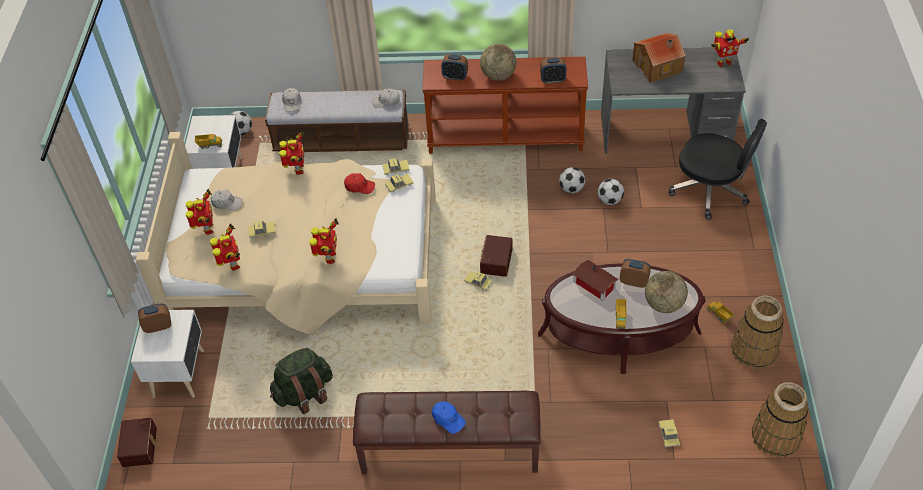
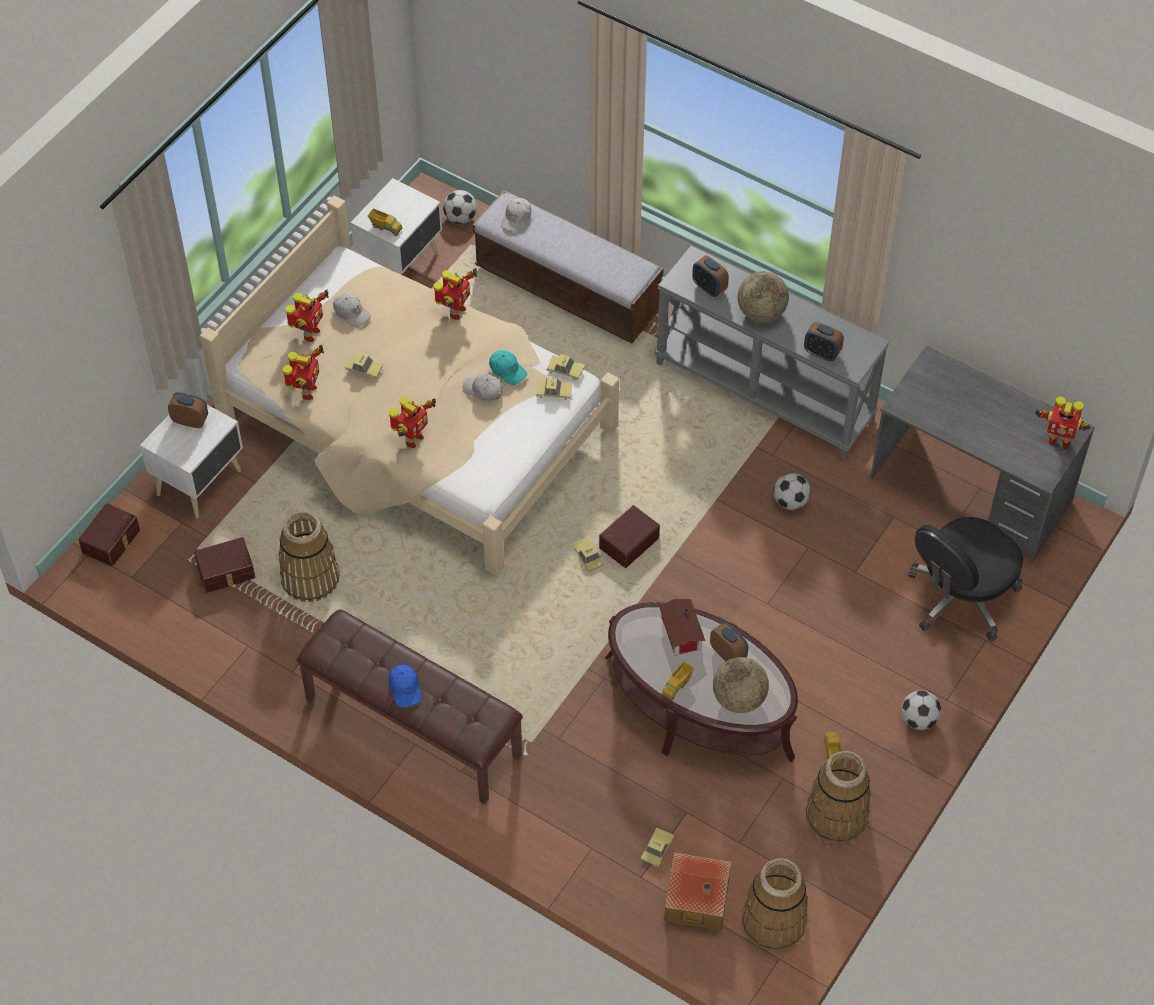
camera: 30 degrees right, 5 degrees up
green backpack [270,348,333,414] -> basket [278,511,340,602]
red cap [344,173,375,194] -> turquoise cap [489,350,527,385]
white cap [372,89,399,108] -> white cap moved to [463,373,503,401]
brown console table [422,57,588,154] -> grey console table [655,245,890,460]
football [598,179,624,205] -> football moved to [901,690,941,730]
toy house [632,33,686,83] -> toy house moved to [664,852,731,930]
black office chair [669,119,767,220] -> black office chair turned 75 degrees clockwise [908,517,1023,641]
none -> brown storage box [194,537,255,593]

